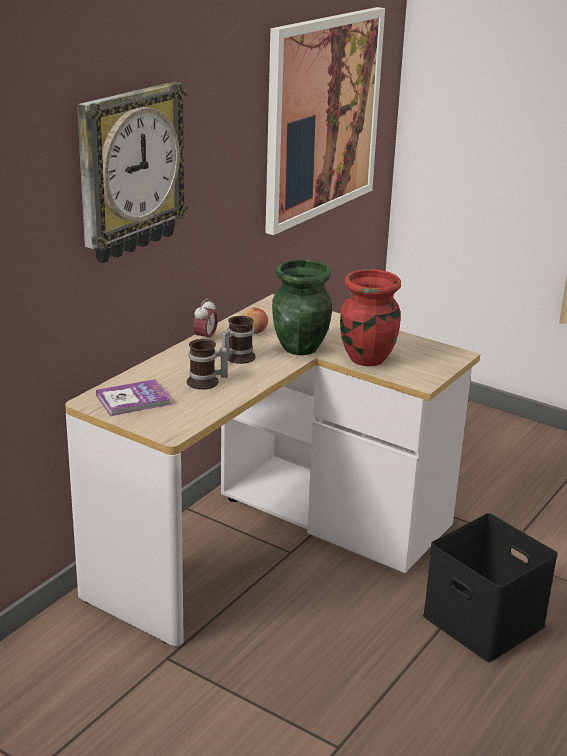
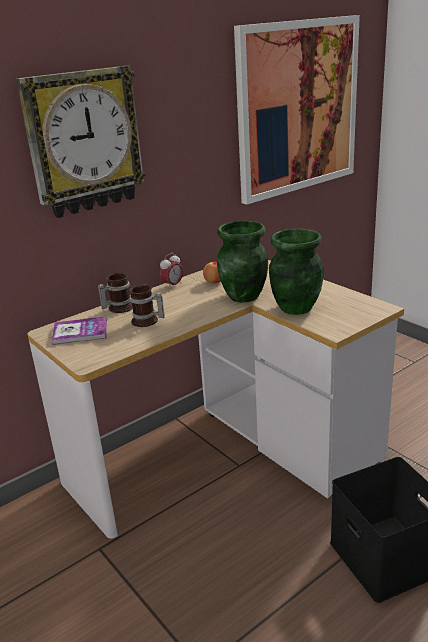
camera: 20 degrees right, 0 degrees up
mug [222,316,256,364] -> mug moved to [98,273,133,313]
red vase [340,269,401,366] -> green vase [269,228,324,315]

